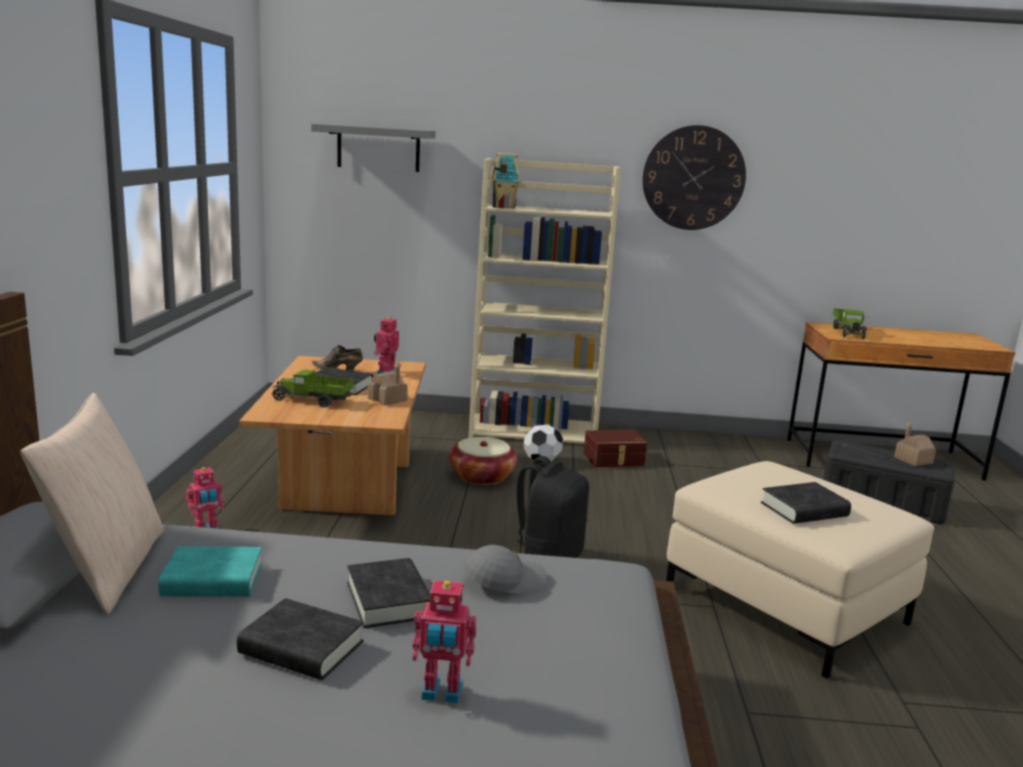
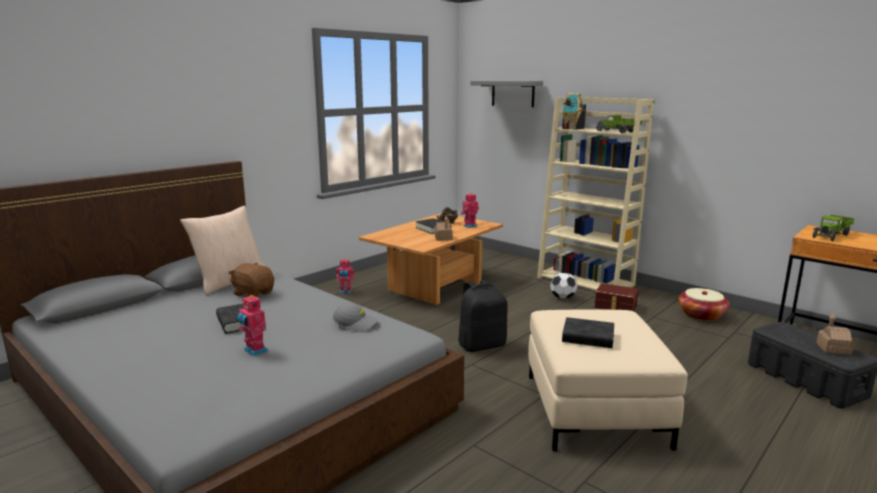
camera: 40 degrees right, 0 degrees up
turquoise book [158,546,262,597] -> brown plush toy [229,263,274,297]
toy truck [273,370,354,408] -> toy truck moved to [596,115,642,133]
black book [347,558,430,628] -> none
basket [449,437,517,485] -> basket moved to [678,288,729,321]
wall clock [643,125,746,230] -> none

